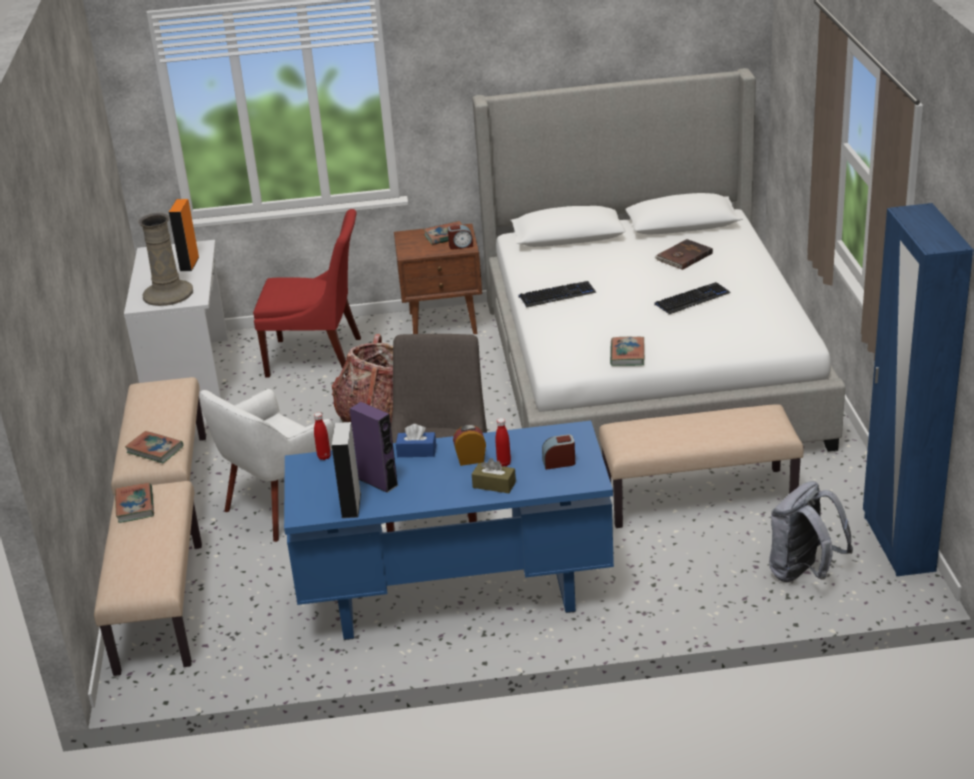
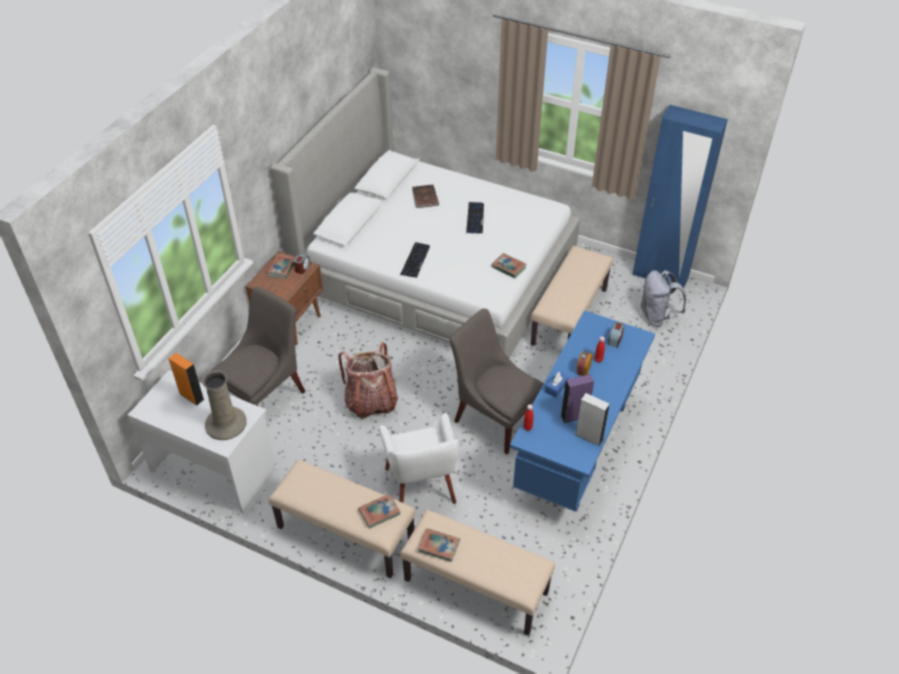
camera: 60 degrees left, 15 degrees up
red chair [253,209,361,377] -> grey chair [211,287,306,406]
brown tissue box [472,458,516,493] -> none

